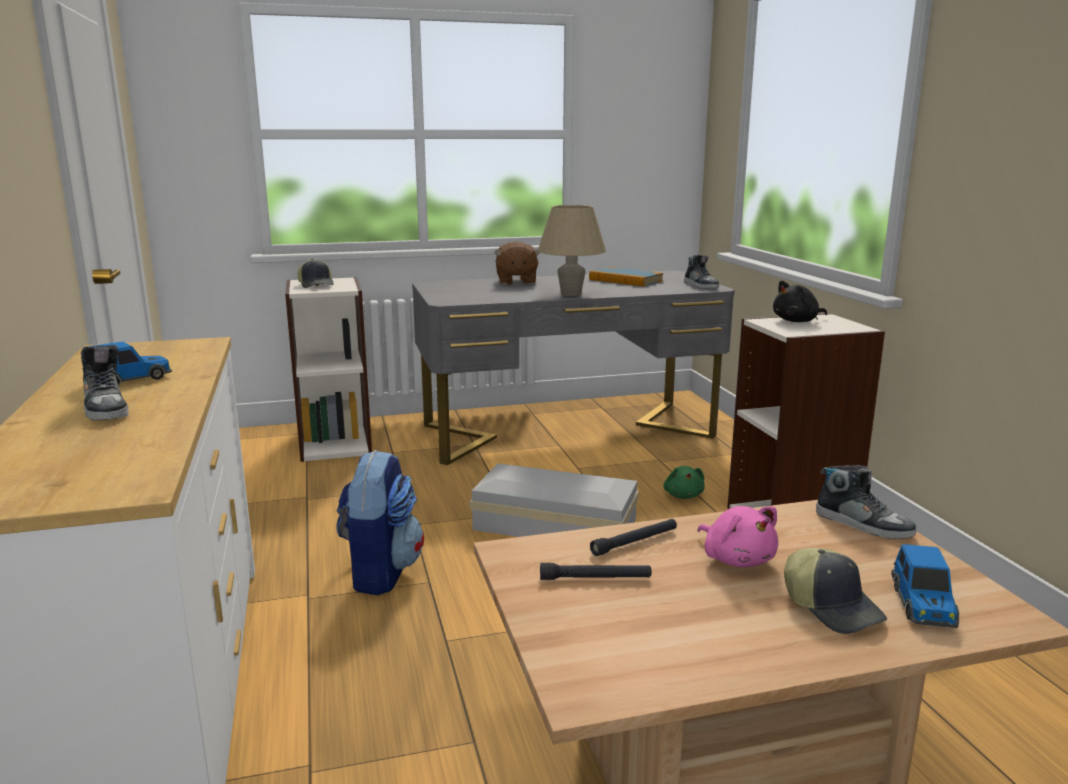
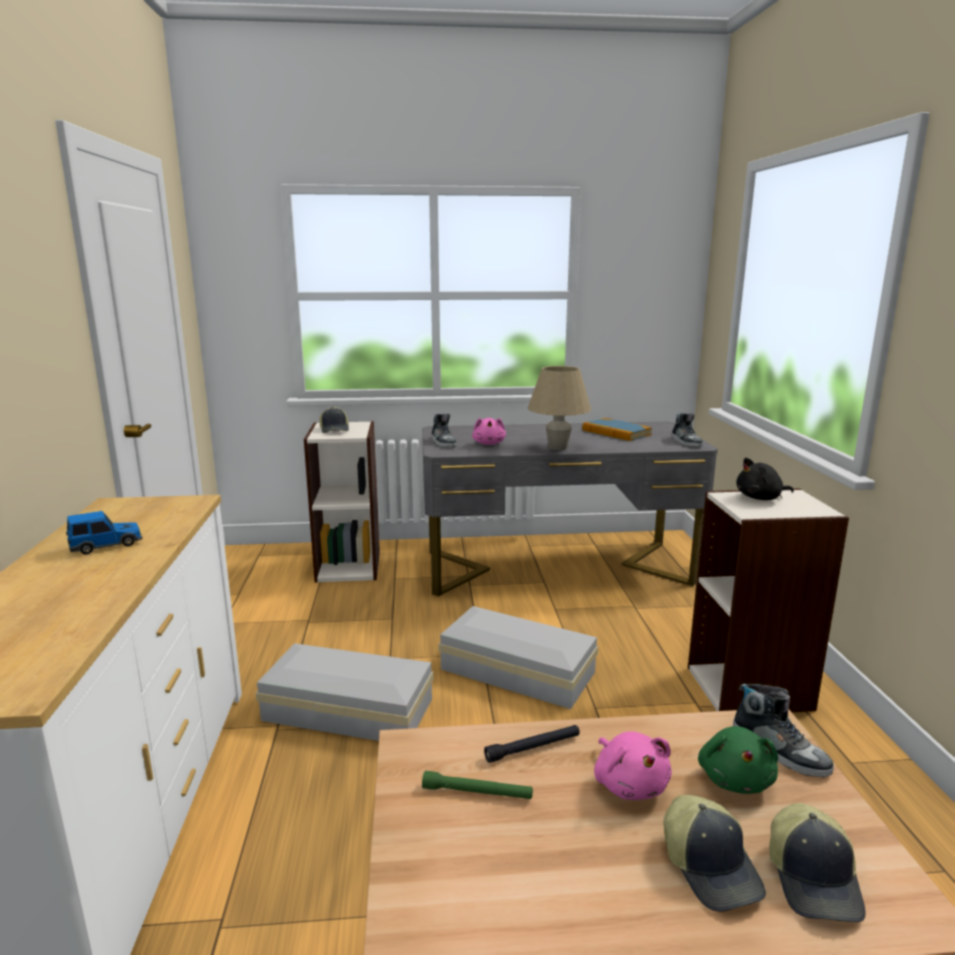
camera: 10 degrees right, 0 degrees up
shoe [81,345,129,420] -> shoe moved to [432,414,457,447]
backpack [336,450,424,595] -> white storage box [256,643,433,741]
brown plush toy [495,241,539,285] -> none
black flashlight [540,563,651,580] -> green flashlight [422,771,533,799]
green plush toy [664,466,705,499] -> green plush toy moved to [698,726,778,794]
toy car [891,544,959,628] -> cap [769,803,865,922]
none -> pink plush toy [472,418,506,445]

